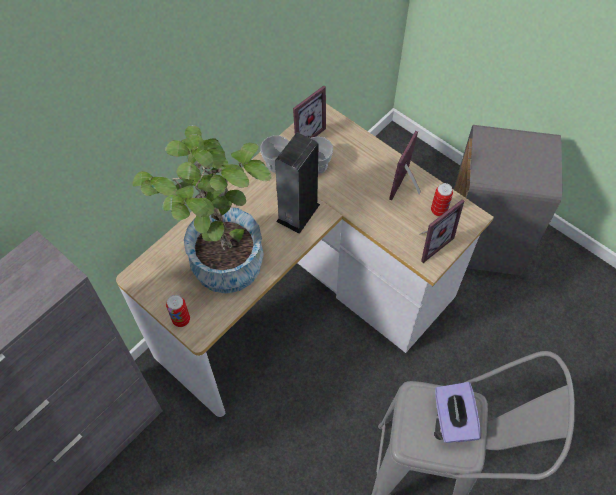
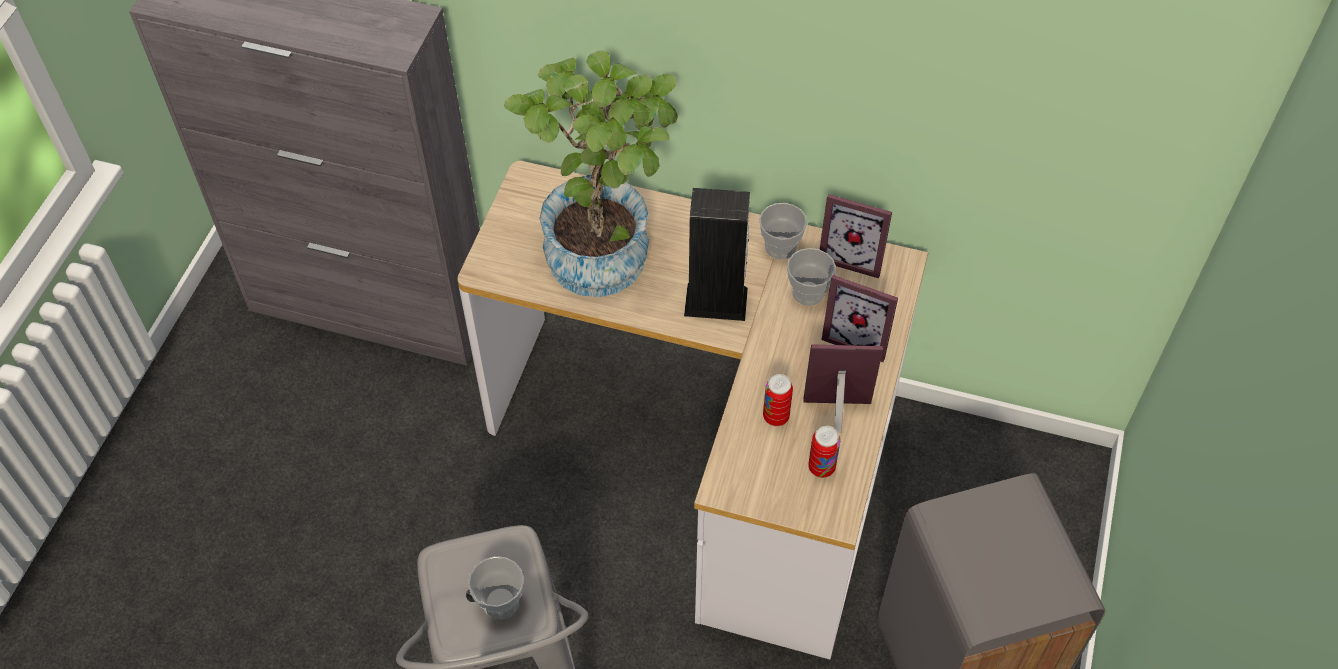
camera: 65 degrees right, 5 degrees down
can [166,295,190,327] -> can moved to [763,374,793,426]
picture frame [421,199,464,263] -> picture frame moved to [822,275,898,362]
purple tissue box [435,382,481,443] -> cup [468,556,524,619]

